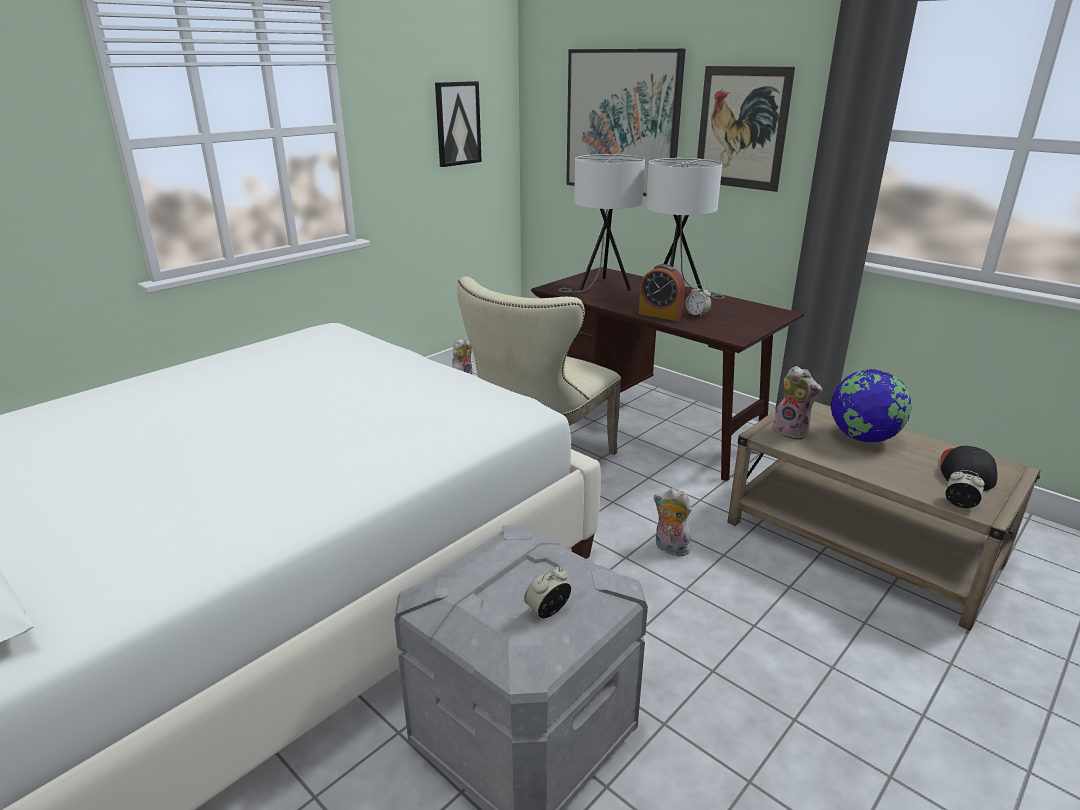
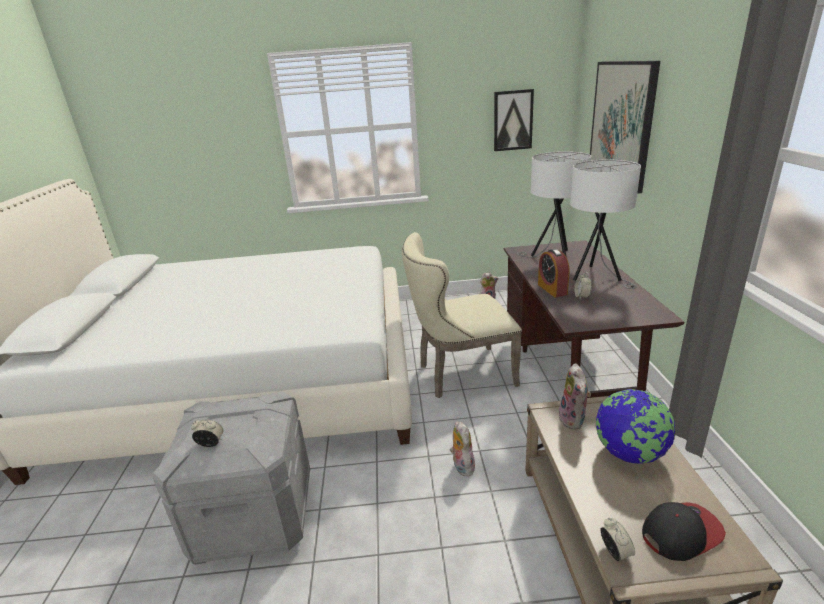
camera: 45 degrees right, 0 degrees up
picture [697,66,795,192] -> none

